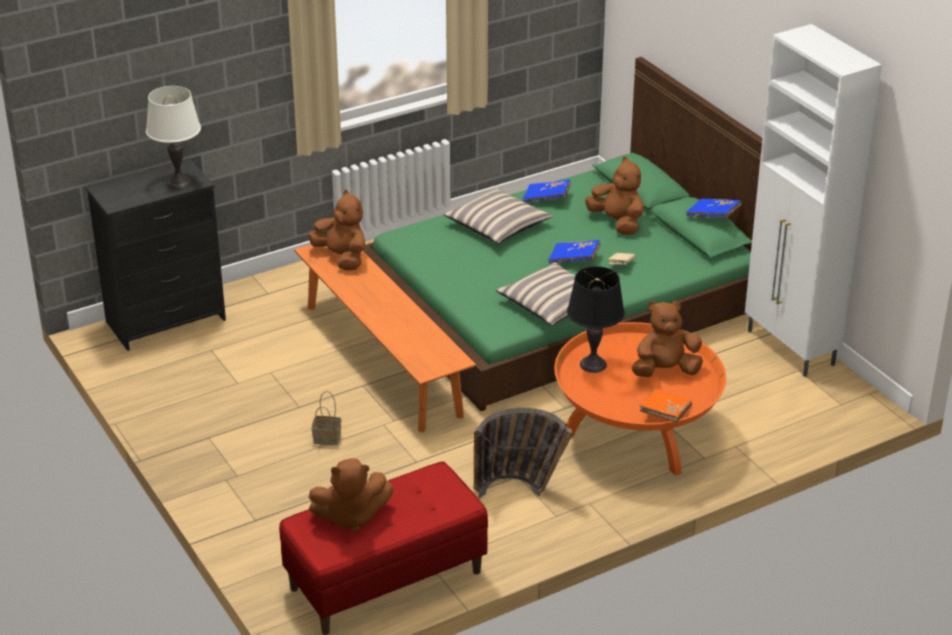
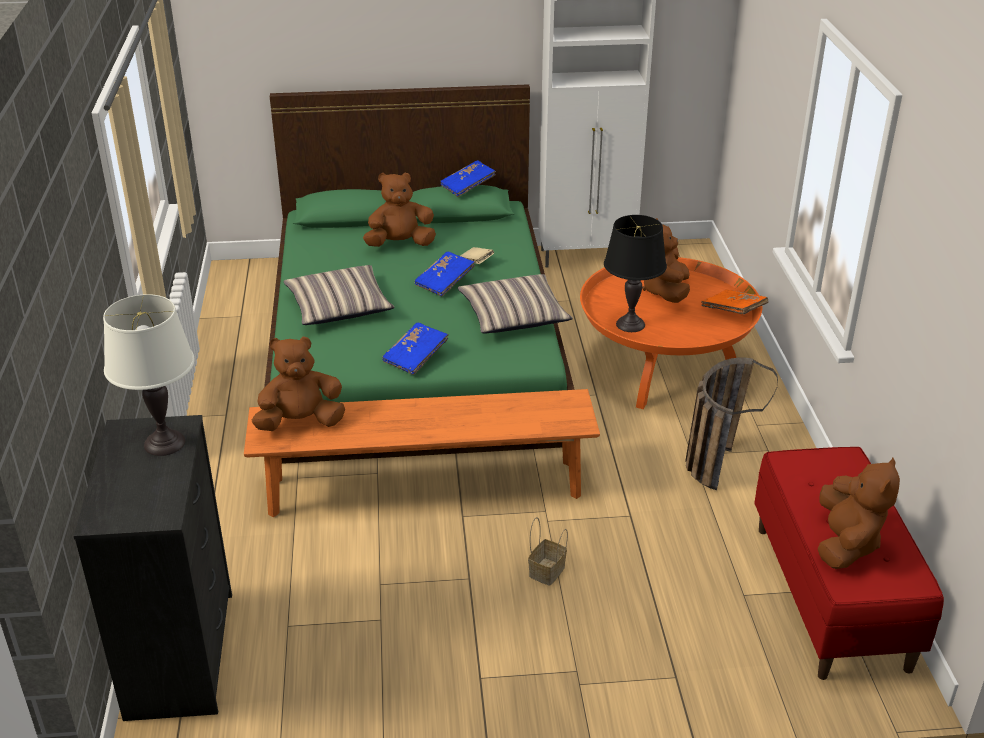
camera: 65 degrees left, 0 degrees up
blue book [522,179,571,203] -> blue book moved to [382,323,449,375]

